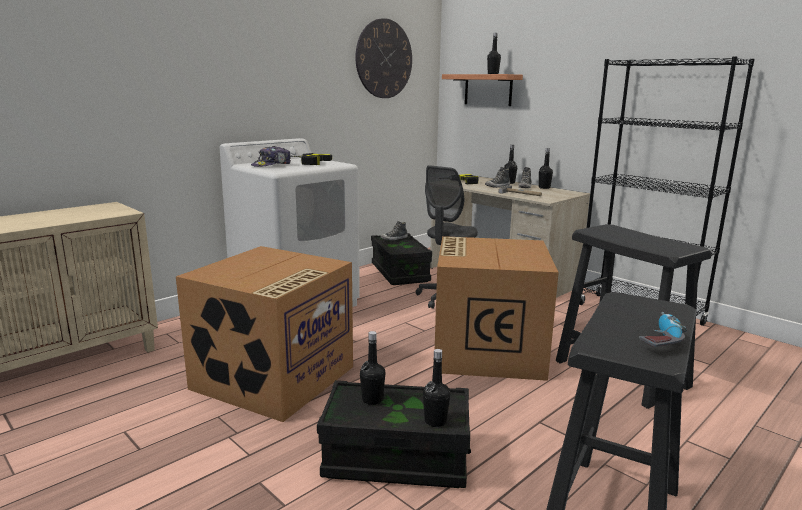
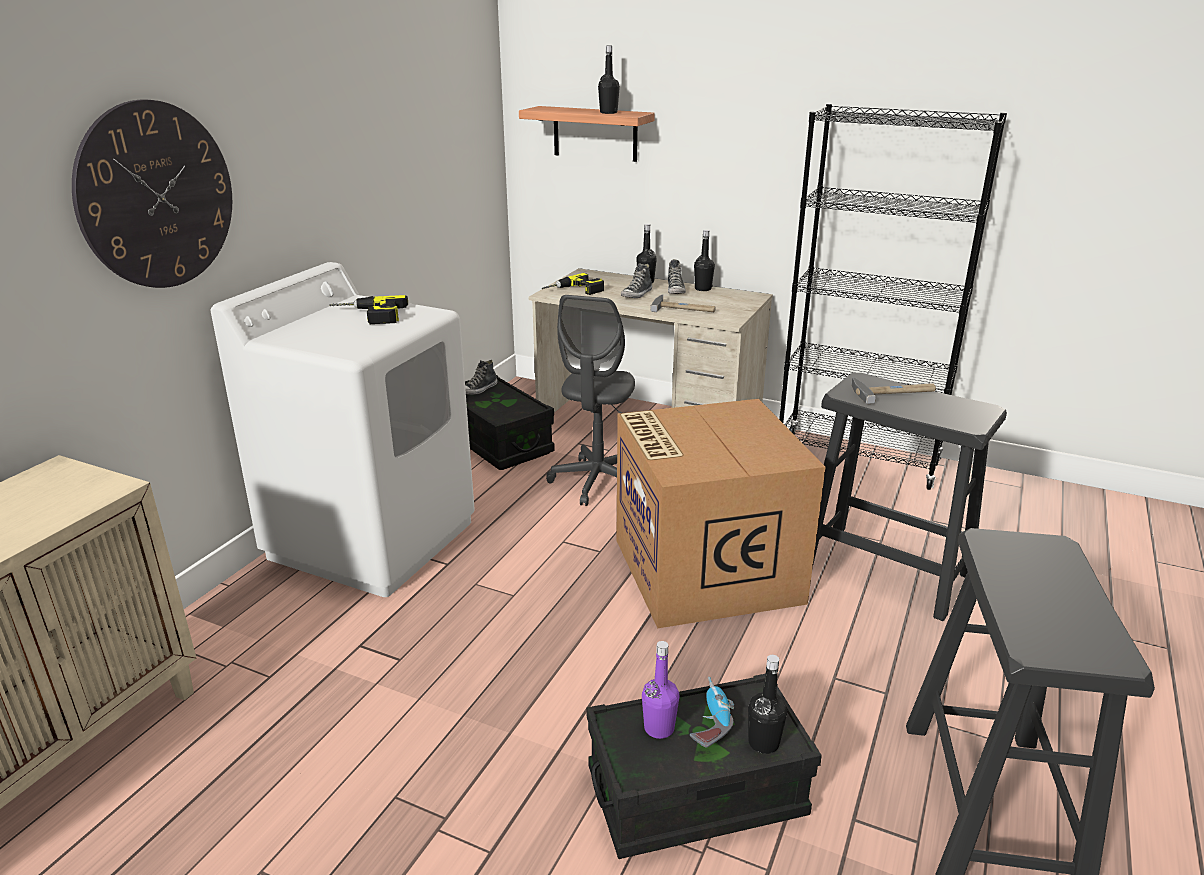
camera: 20 degrees left, 10 degrees up
cardboard box [176,246,353,422] -> none
cap [251,146,291,167] -> none
wall clock [355,18,412,98] -> wall clock moved to [72,100,232,288]
black bottle [360,331,385,405] -> purple bottle [642,641,679,739]
power drill [639,312,687,347] -> power drill moved to [690,677,735,748]
none -> hammer [851,377,936,404]

